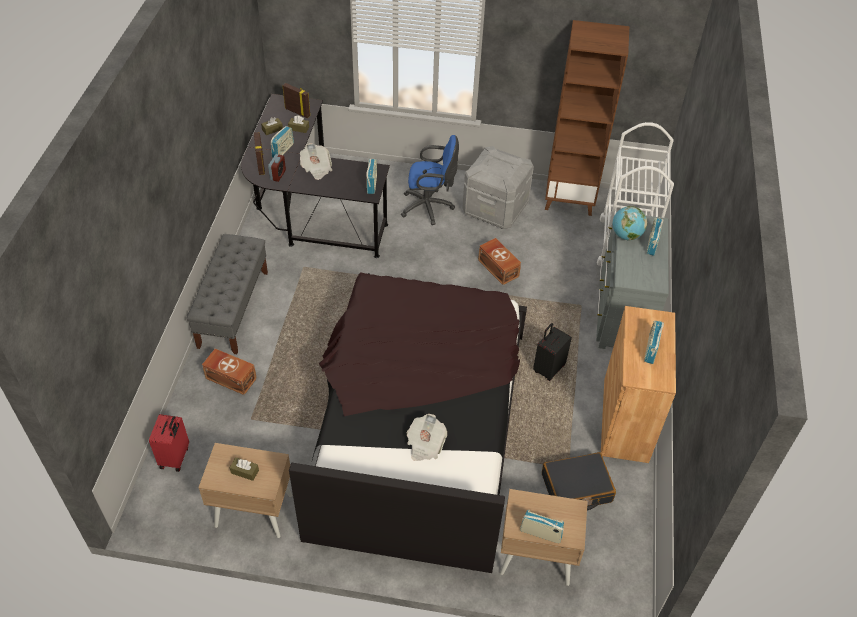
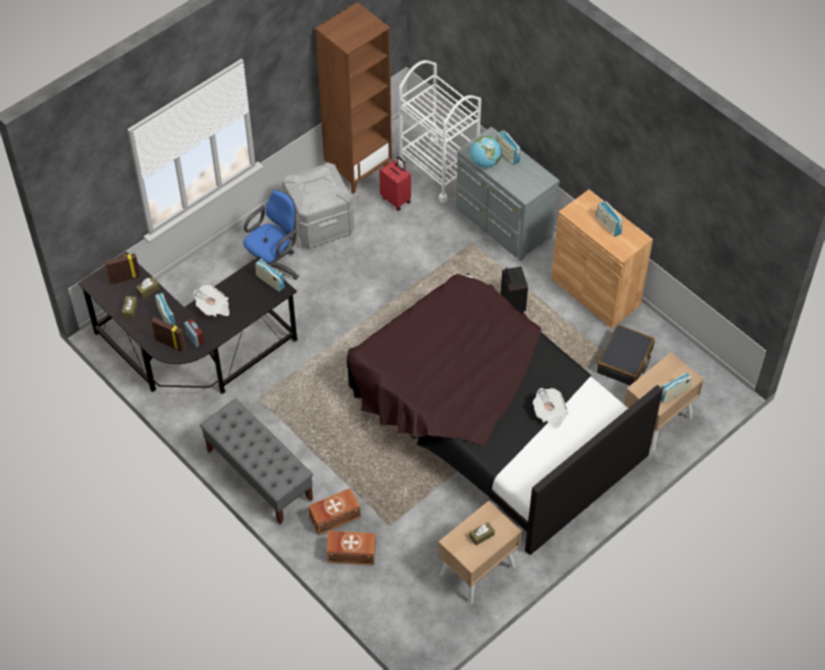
camera: 50 degrees left, 5 degrees up
red suitcase [149,414,189,472] -> red suitcase moved to [379,156,411,211]
brown storage box [478,238,521,285] -> brown storage box moved to [326,531,376,565]

